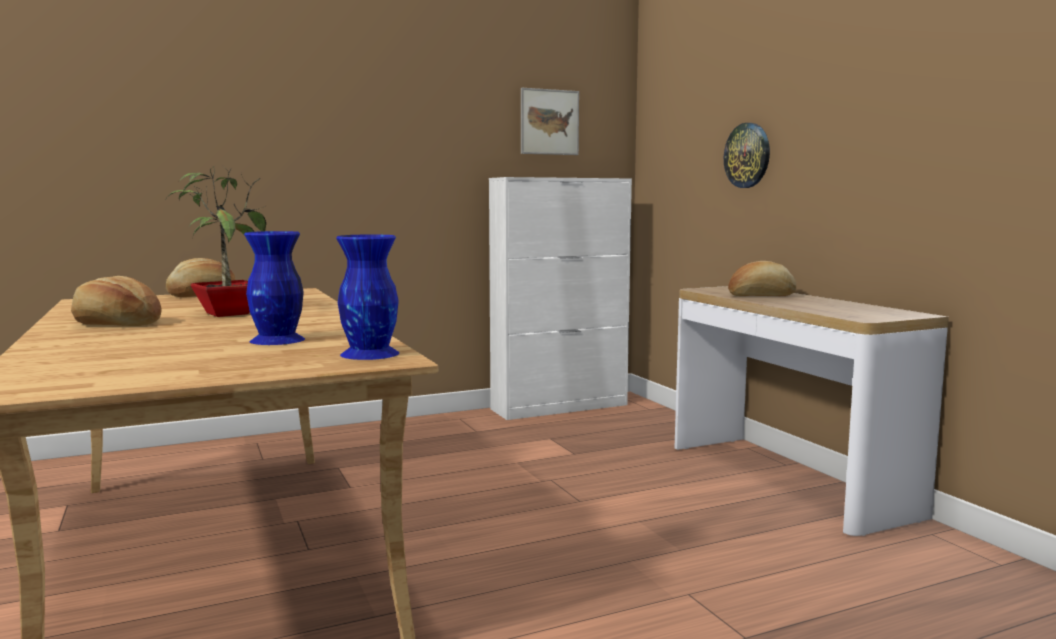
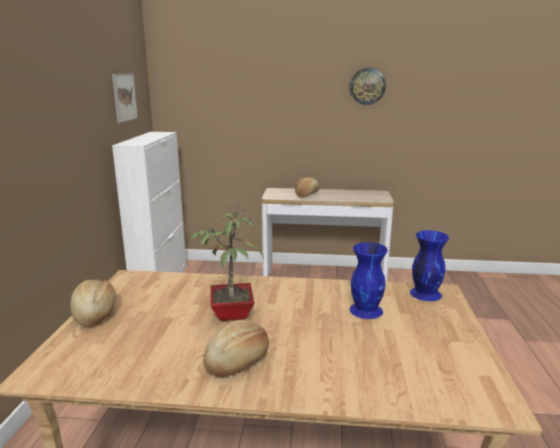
camera: 60 degrees left, 10 degrees up
wall clock [724,123,770,188] -> wall clock moved to [349,68,386,105]

